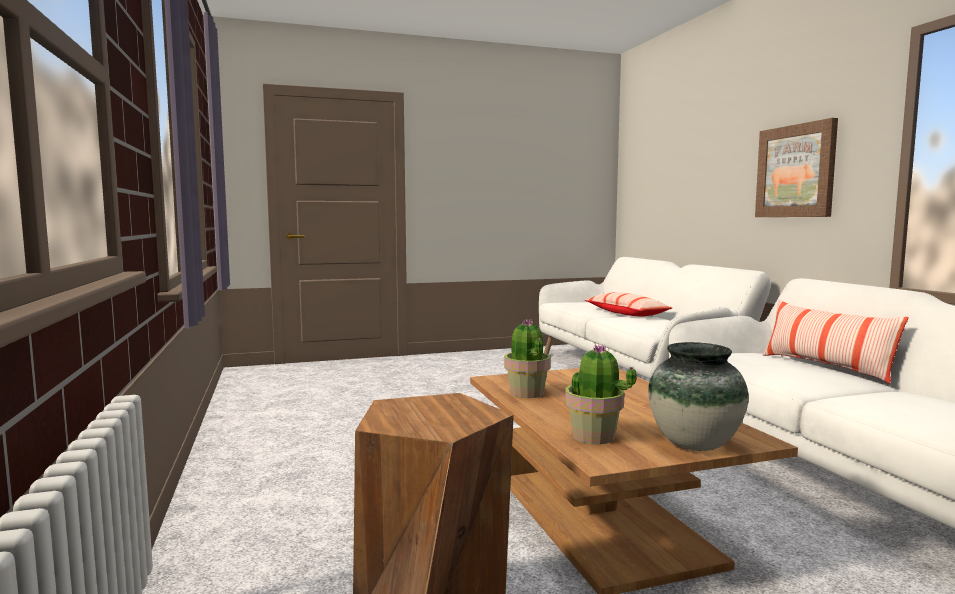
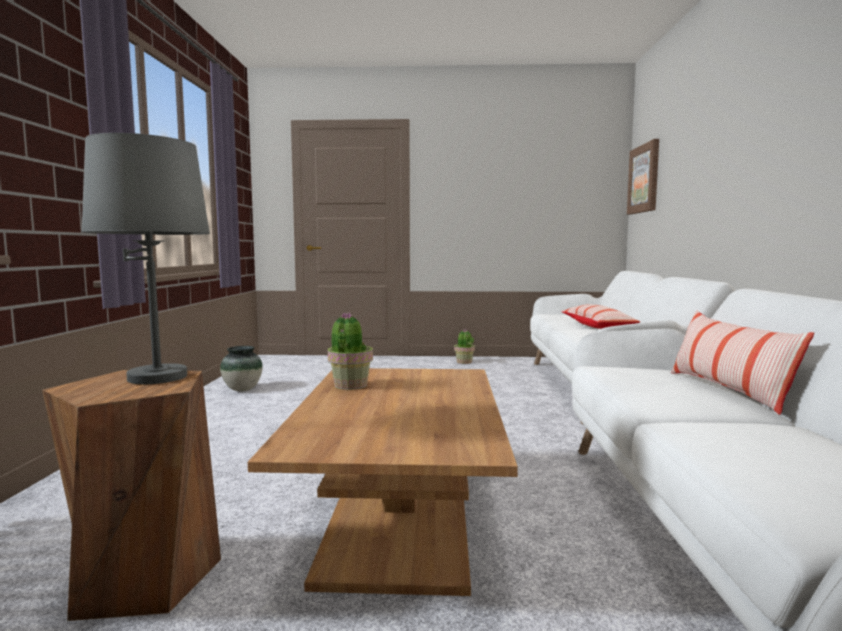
camera: 20 degrees right, 0 degrees up
potted plant [565,344,637,444] -> potted plant moved to [454,329,475,364]
vase [648,342,749,451] -> vase moved to [220,346,263,391]
picture [755,118,838,217] -> picture moved to [627,139,659,214]
none -> grey table lamp [81,133,210,384]

